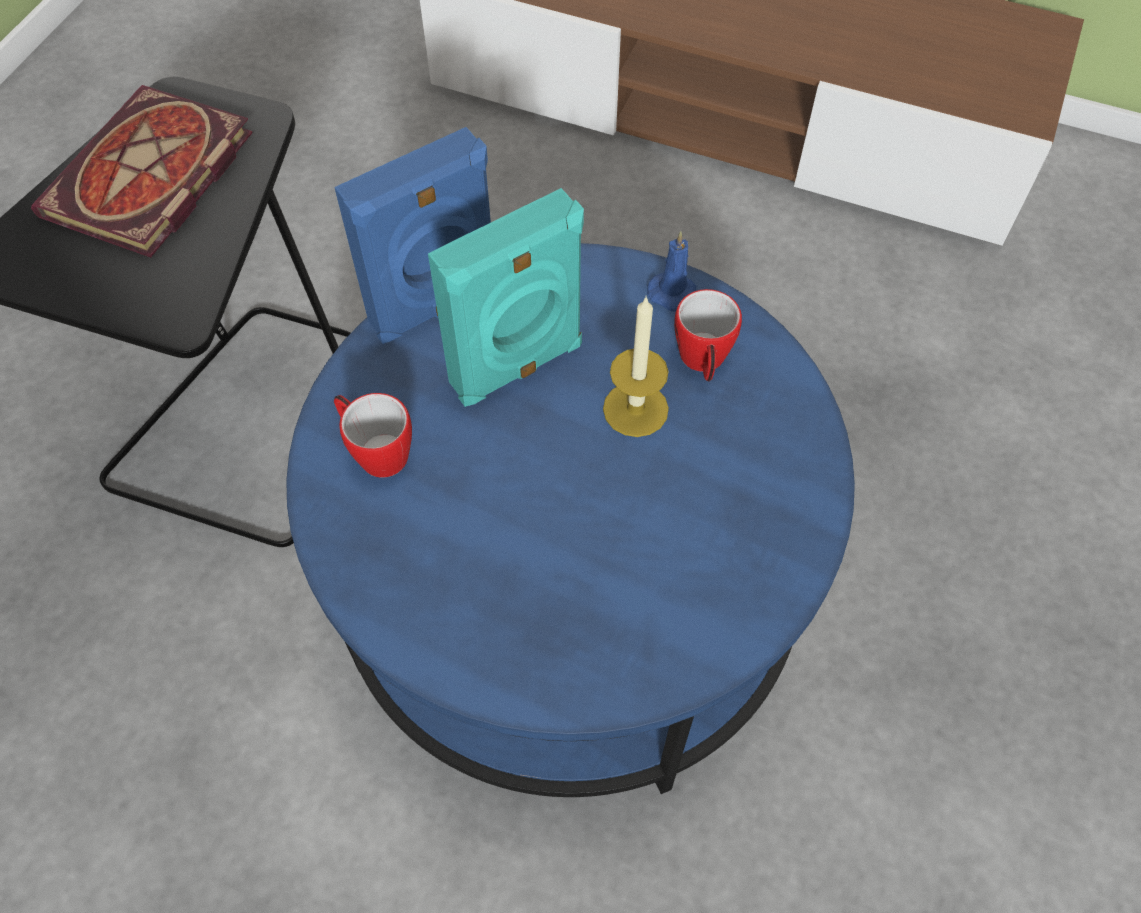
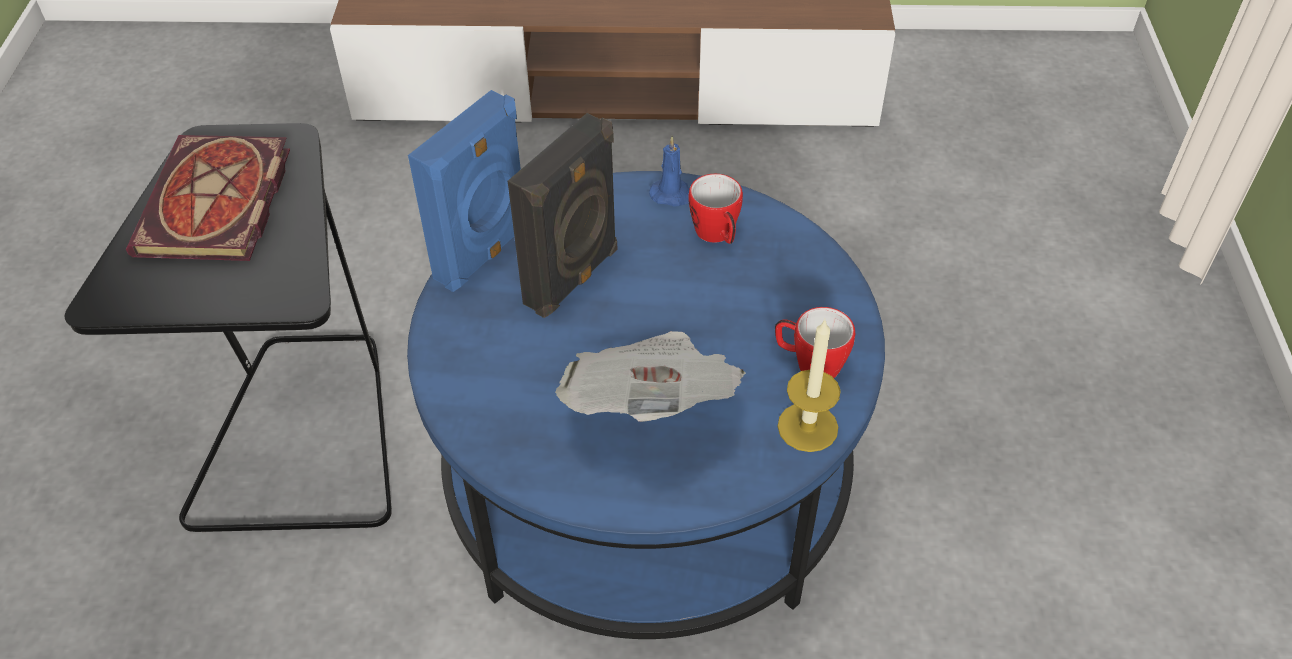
camera: 20 degrees left, 10 degrees down
mug [334,393,412,478] -> mug moved to [775,307,855,378]
turquoise speaker [428,188,584,407] -> black speaker [508,113,617,318]
candle [603,297,669,437] -> candle moved to [777,318,841,452]
none -> newspaper [555,331,746,422]

